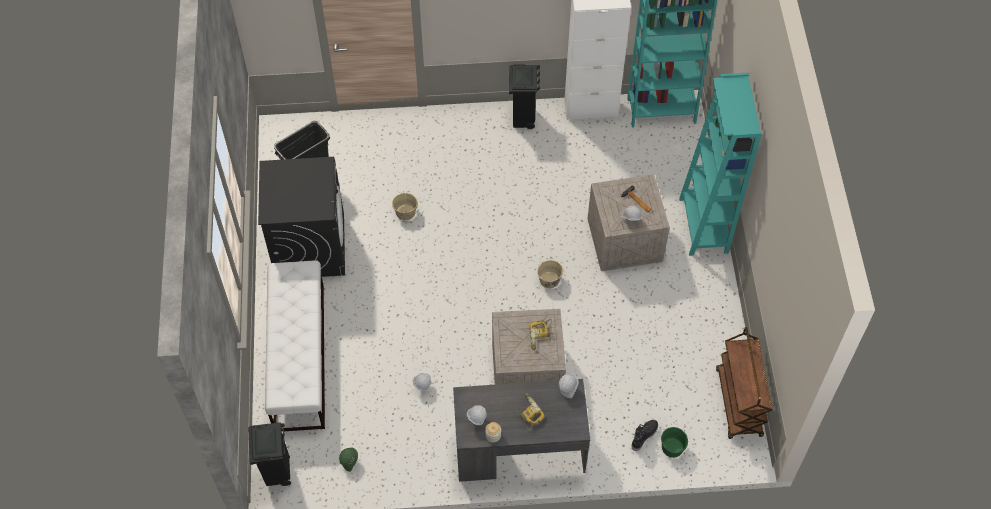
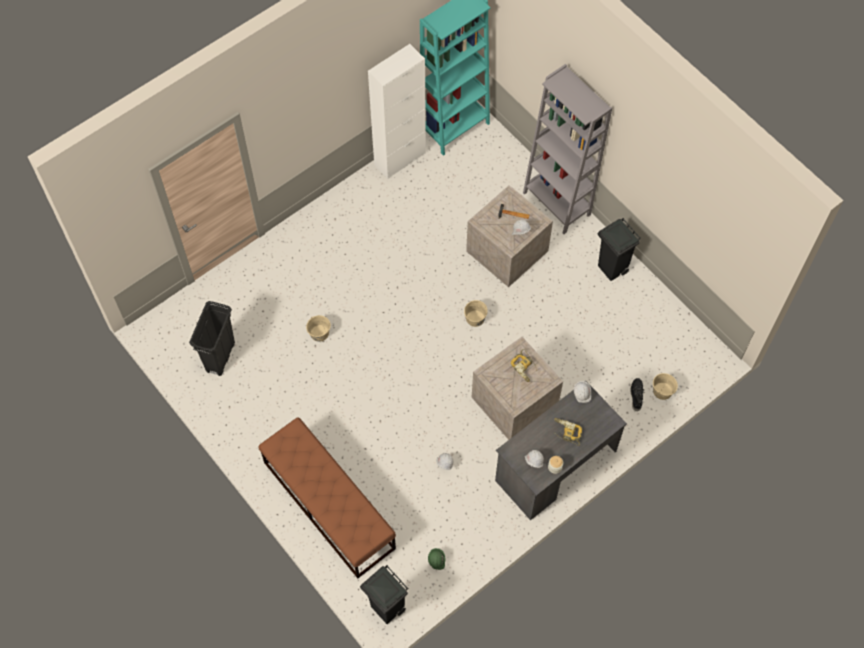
camera: 35 degrees left, 5 degrees up
black washing machine [258,157,345,277] -> none
white bench [265,260,325,432] -> brown bench [259,417,396,578]
black trash can [509,64,540,129] -> black trash can moved to [597,218,641,281]
green bucket [661,427,688,458] -> beige bucket [653,373,678,400]
turquoise bookcase [679,73,762,256] -> grey bookcase [523,64,612,234]
brown cart [716,327,773,439] -> none

